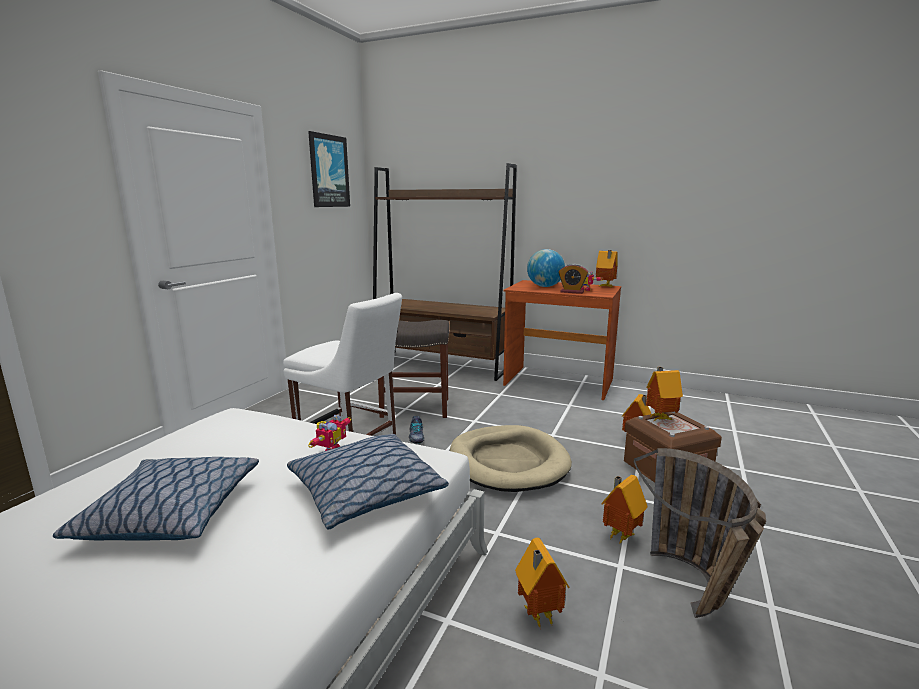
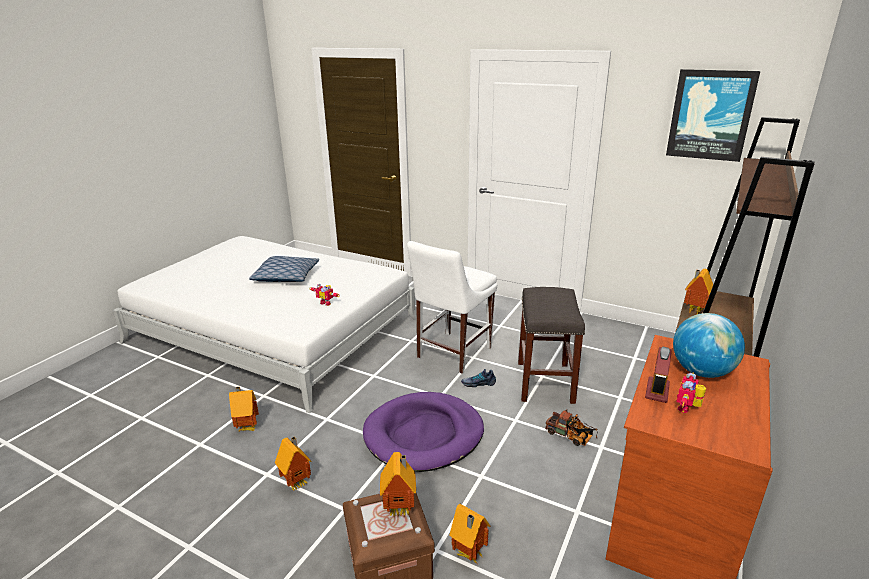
camera: 95 degrees right, 10 degrees up
pillow [287,434,449,530] -> none
beige dog bed [450,425,572,492] -> purple dog bed [363,392,484,472]
toy house [596,250,617,288] -> toy house moved to [684,269,713,314]
basket [634,448,766,618] -> none
none -> toy truck [545,409,598,446]

